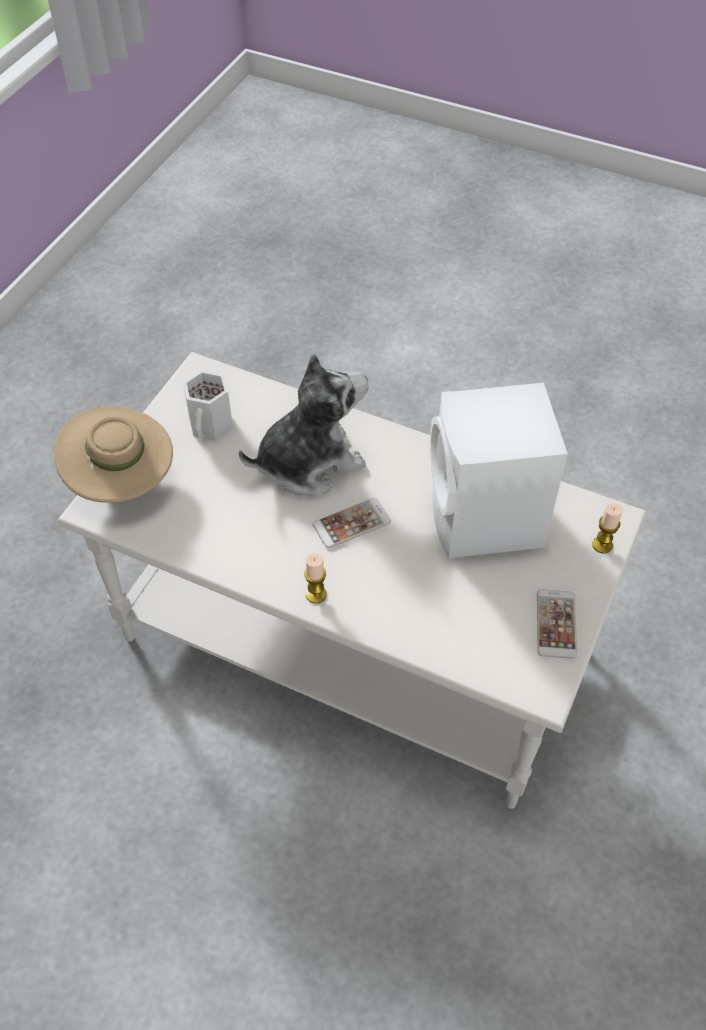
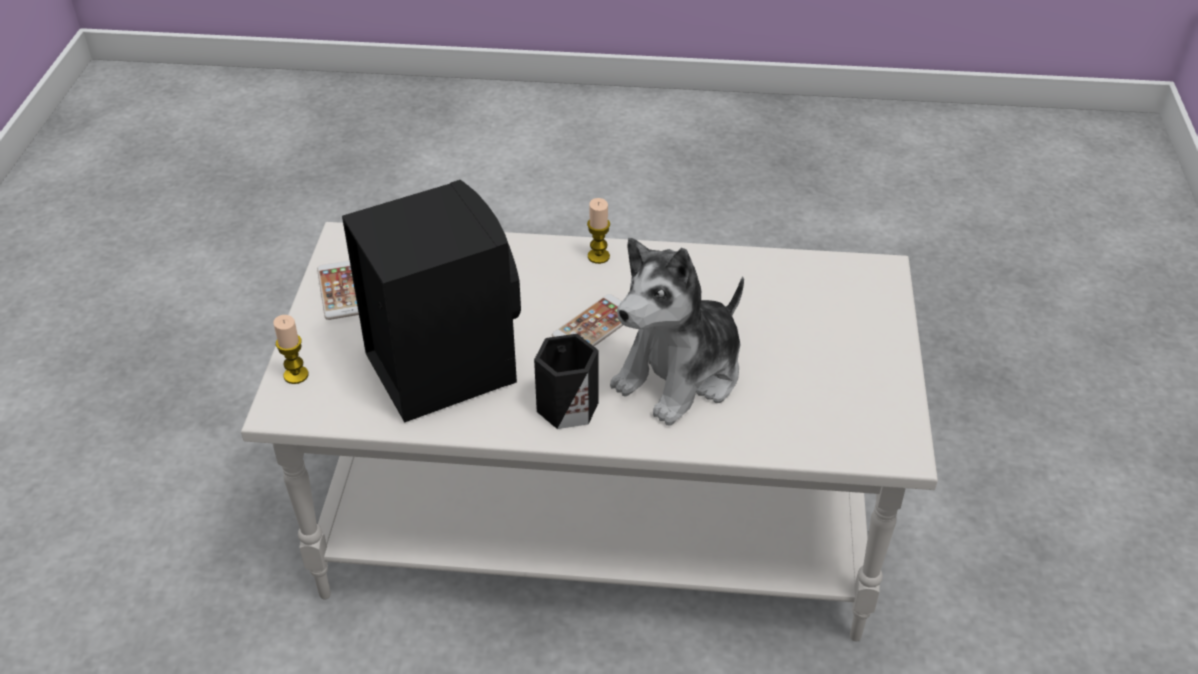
camera: 160 degrees right, 10 degrees down
beige hat [54,406,173,503] -> none
white mug [183,370,233,441] -> none
white speaker [430,383,568,559] -> black speaker [342,180,521,423]
none -> black mug [534,334,599,429]

